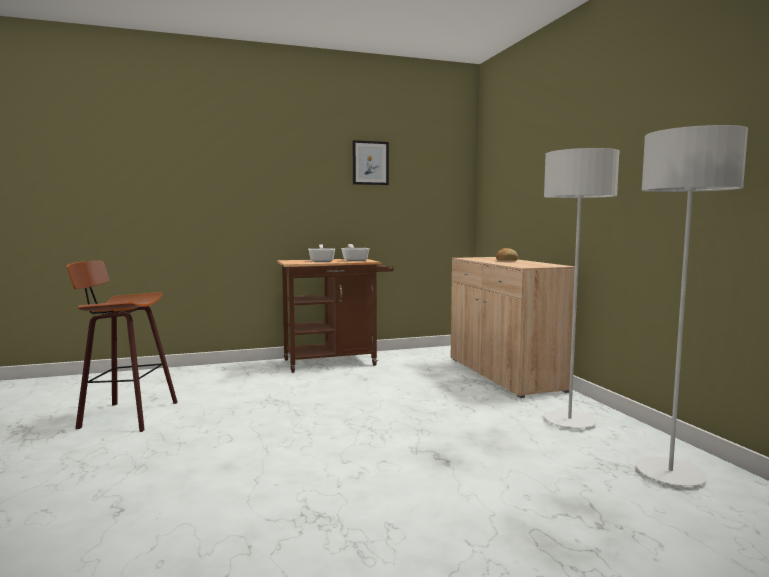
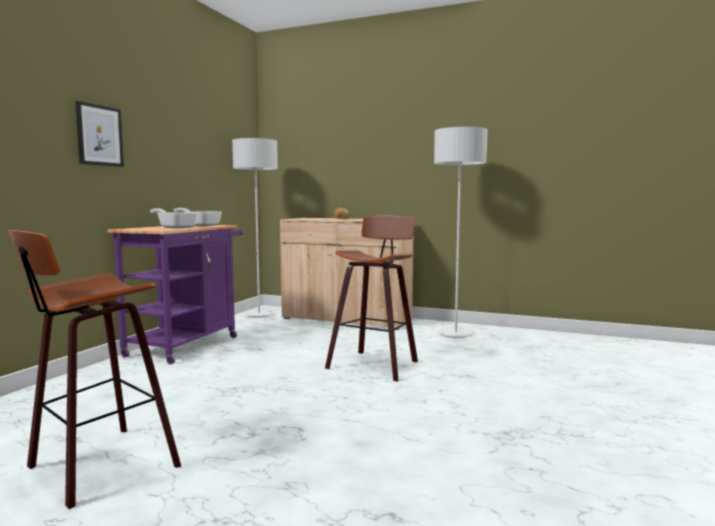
camera: 50 degrees left, 0 degrees up
brown cart [277,259,394,373] -> purple cart [107,225,243,365]
picture [353,140,389,185] -> picture moved to [75,101,124,167]
grey floor lamp [636,125,748,486] -> grey floor lamp moved to [232,138,278,318]
none -> stool [325,216,418,382]

